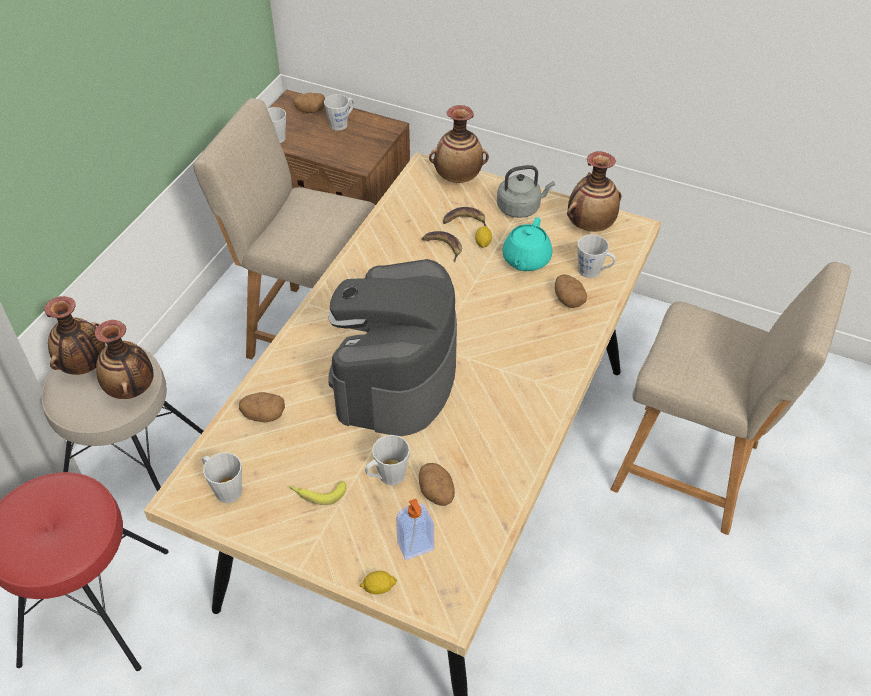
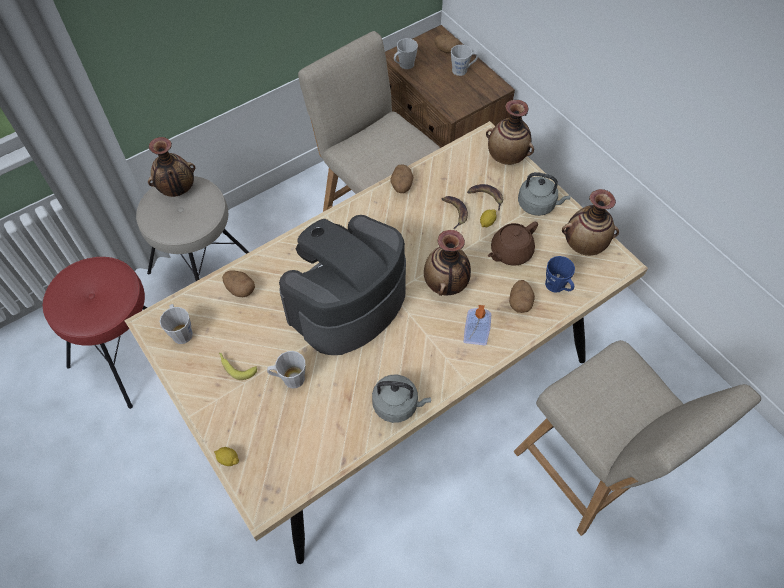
camera: 30 degrees right, 10 degrees up
vase [95,320,154,399] -> vase moved to [424,230,471,296]
soap dispenser [396,499,434,560] -> soap dispenser moved to [464,305,491,345]
potato [419,463,455,506] -> potato moved to [390,164,413,193]
turquoise teapot [502,217,552,271] -> brown teapot [488,222,538,266]
grey mug [577,234,616,278] -> blue mug [545,256,575,293]
none -> grey kettle [372,374,431,423]

